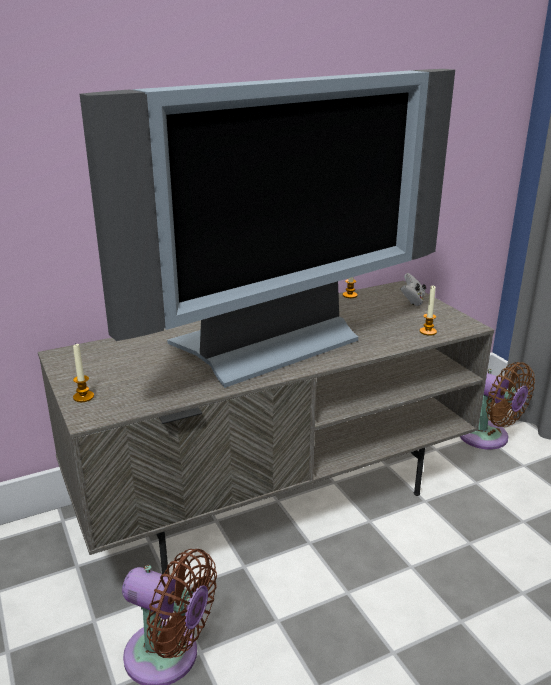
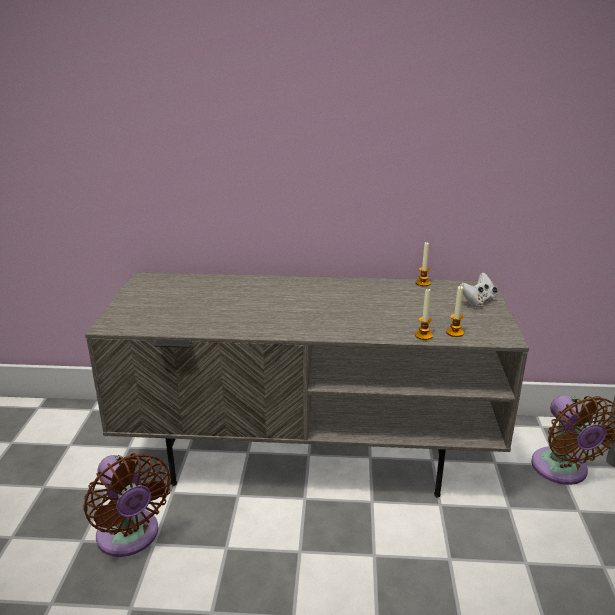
camera: 30 degrees right, 0 degrees up
candle [73,344,94,402] -> candle moved to [415,289,433,340]
television [80,69,455,388] -> none

